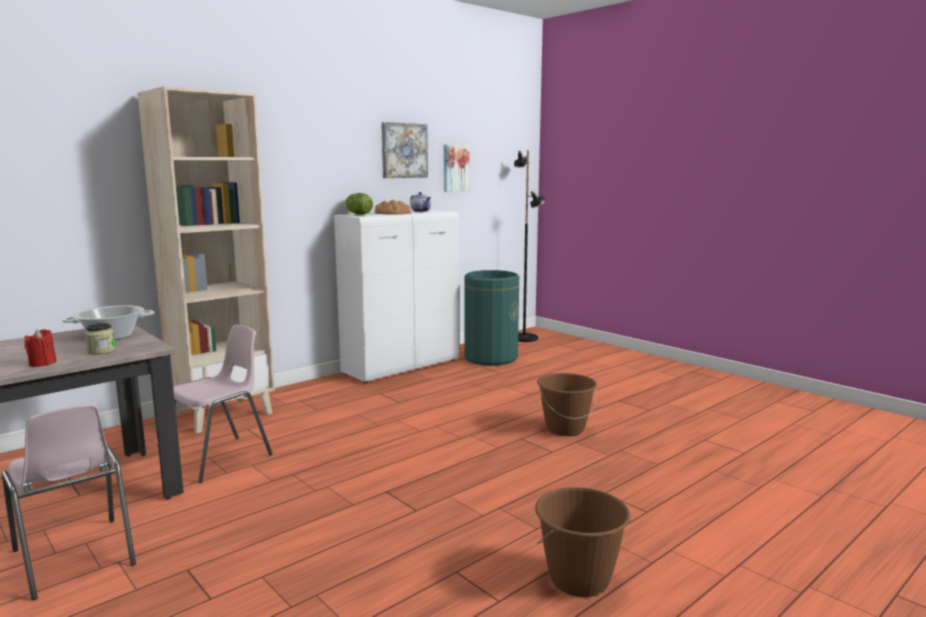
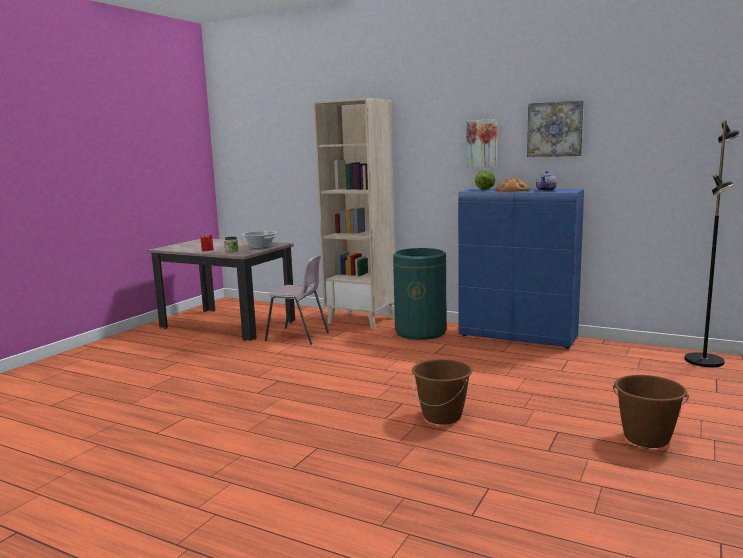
camera: 70 degrees right, 0 degrees up
pink chair [2,404,136,600] -> none
white cabinet [334,209,459,383] -> blue cabinet [458,189,584,349]
picture [444,144,470,192] -> picture moved to [466,119,497,167]
green trash can [464,270,519,366] -> green trash can moved to [393,248,447,340]
brown bucket [535,487,631,597] -> brown bucket moved to [613,375,689,448]

